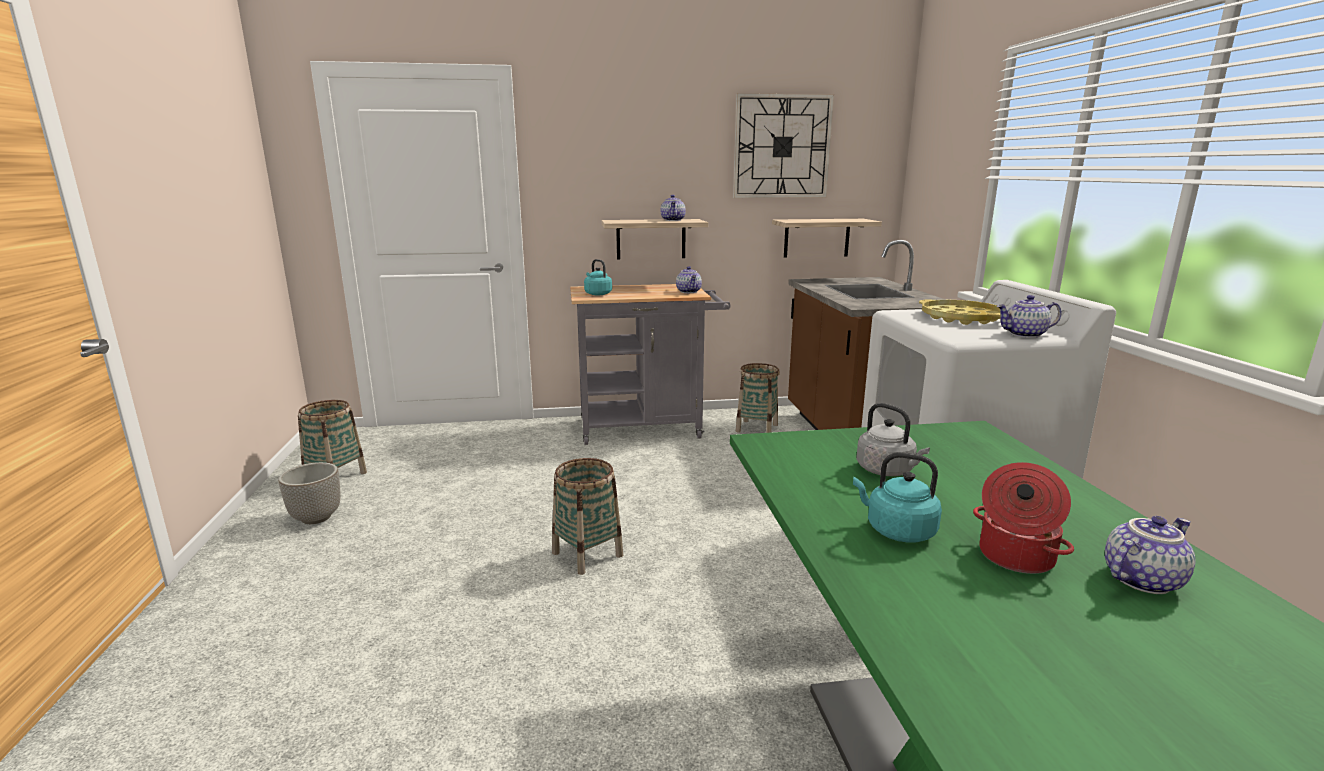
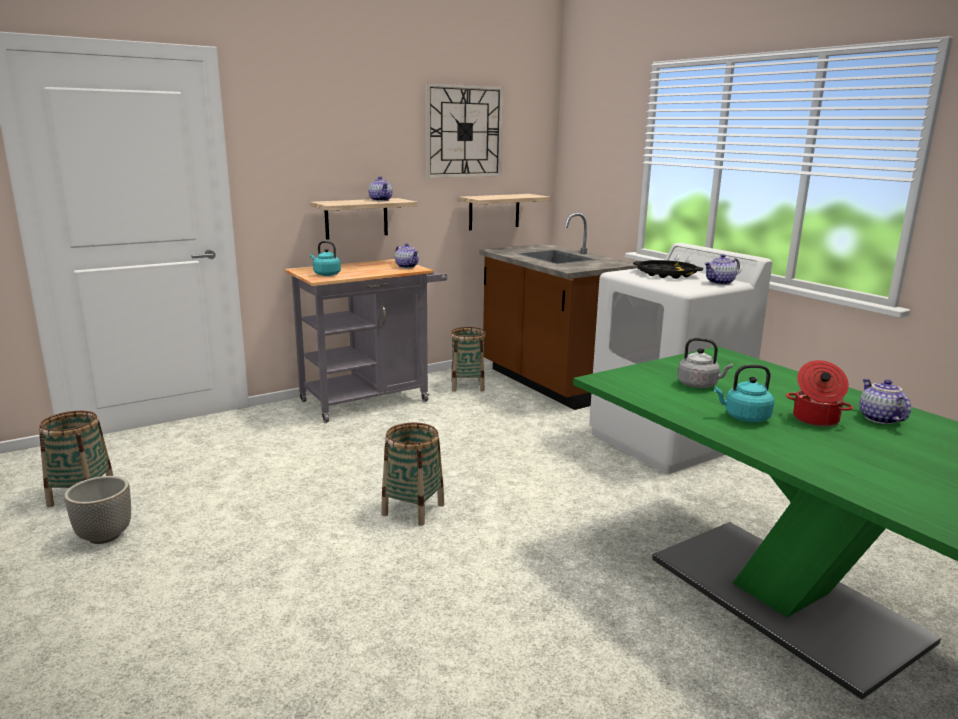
camera: 25 degrees left, 0 degrees up
yellow tray [919,299,1001,325] -> black tray [633,260,703,279]
teapot [1105,516,1196,594] -> teapot turned 45 degrees counterclockwise [859,379,911,424]

